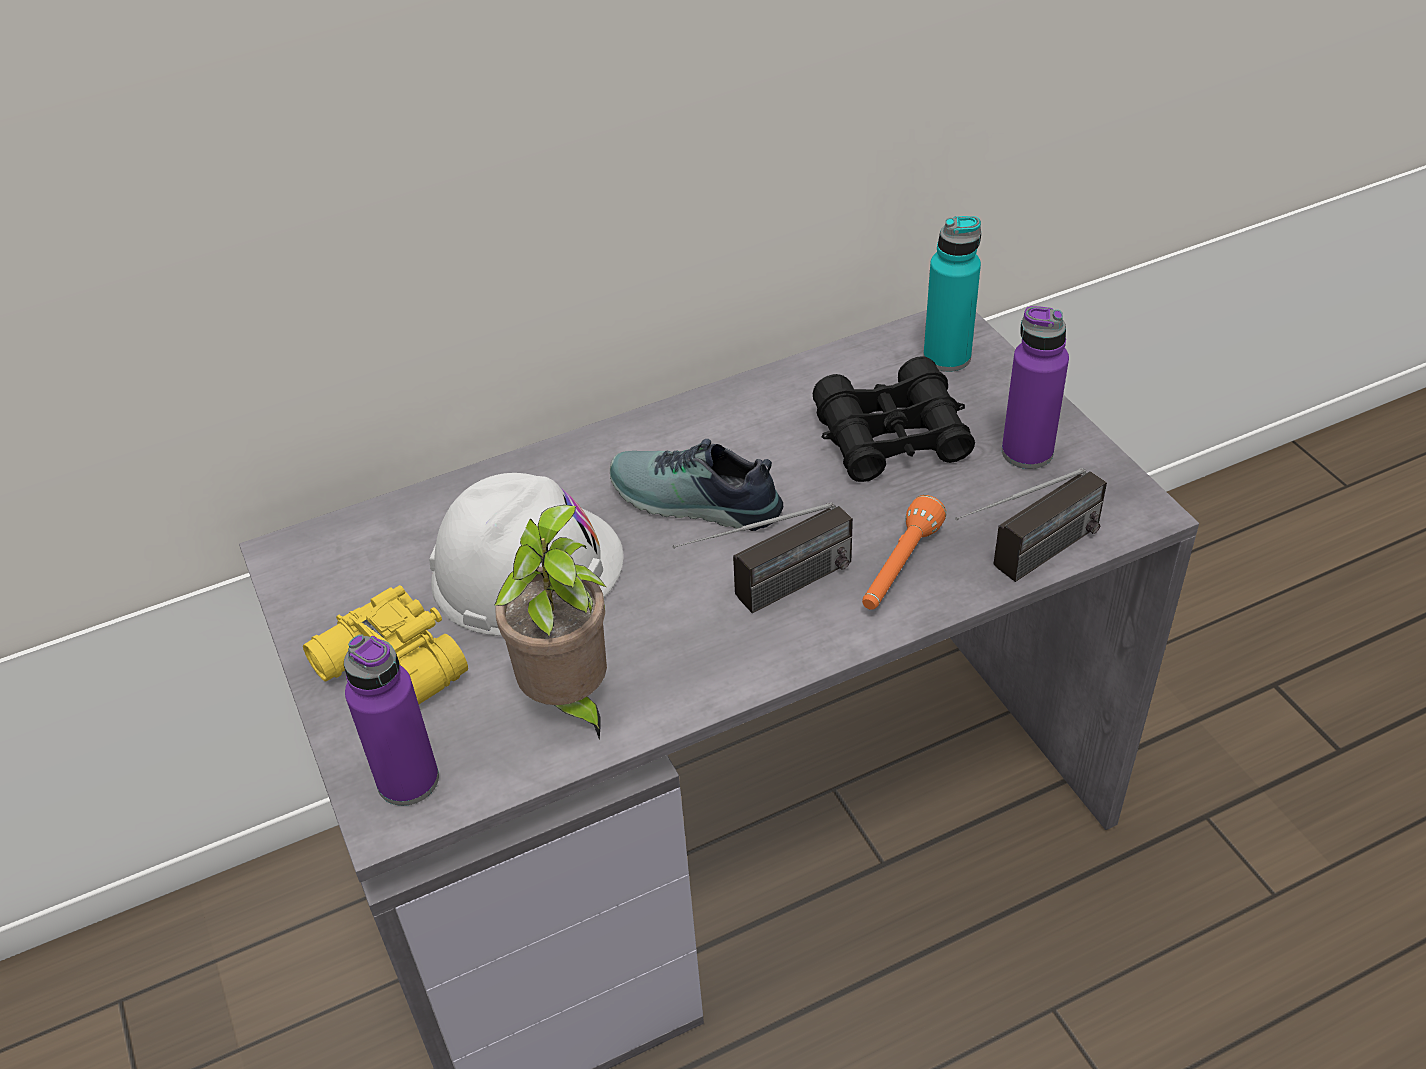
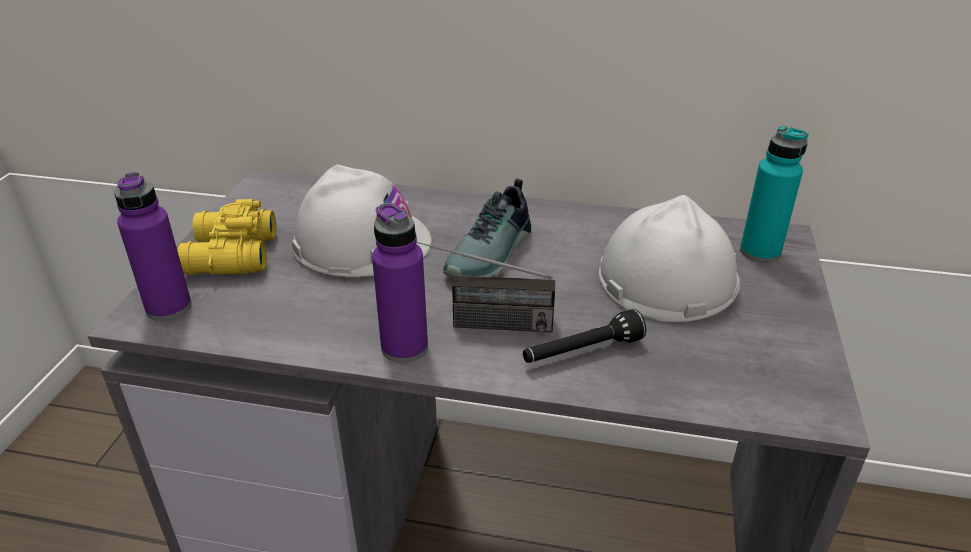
camera: 35 degrees right, 10 degrees down
potted plant [494,505,607,740] -> none
shoe [610,439,783,531] -> shoe turned 120 degrees counterclockwise [443,178,531,277]
black binoculars [813,356,975,482] -> white hard hat [599,195,740,322]
orange flashlight [862,495,946,610] -> black flashlight [523,309,646,363]
radio [955,468,1107,582] -> none
purple bottle [1002,306,1069,469] -> purple bottle moved to [372,203,428,363]

